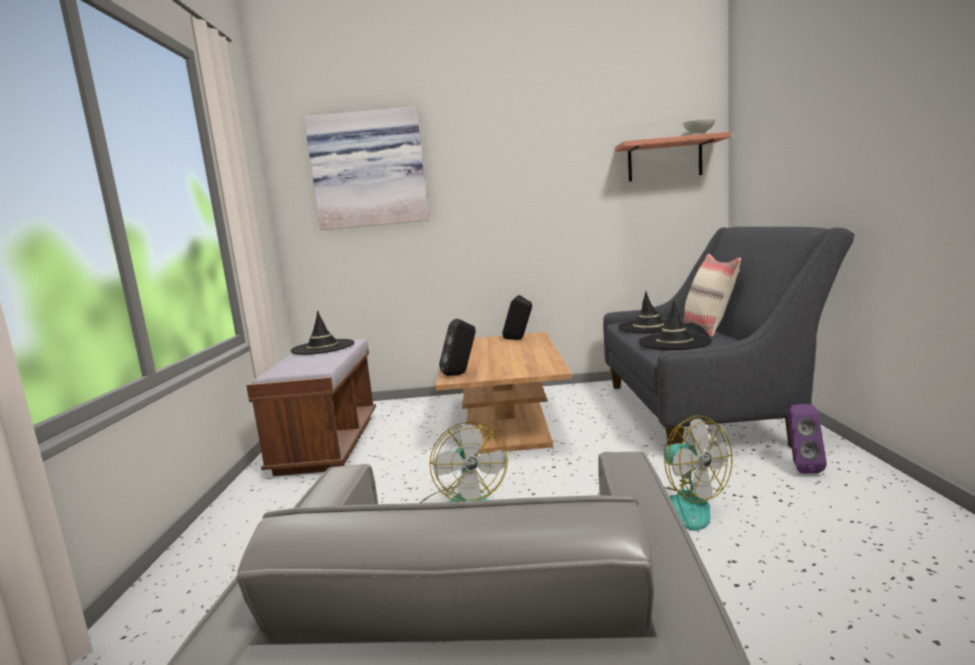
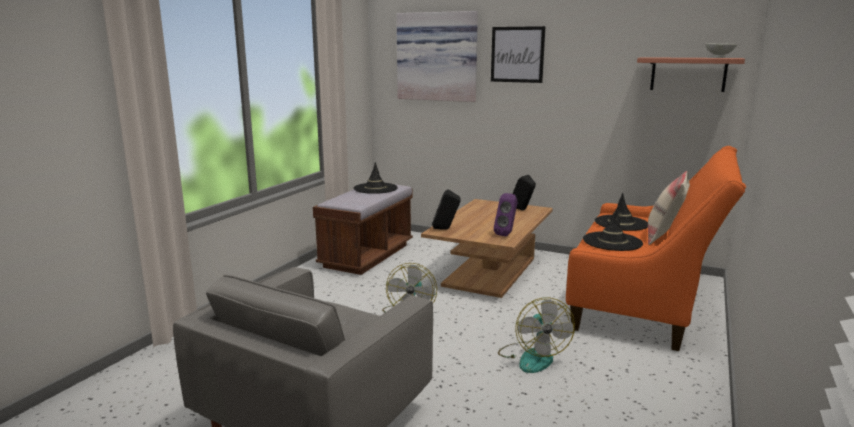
camera: 25 degrees right, 5 degrees up
grey sofa [603,227,854,448] -> orange sofa [566,146,746,351]
purple speaker [787,404,827,473] -> purple speaker moved to [493,193,518,236]
none -> picture [491,26,546,83]

